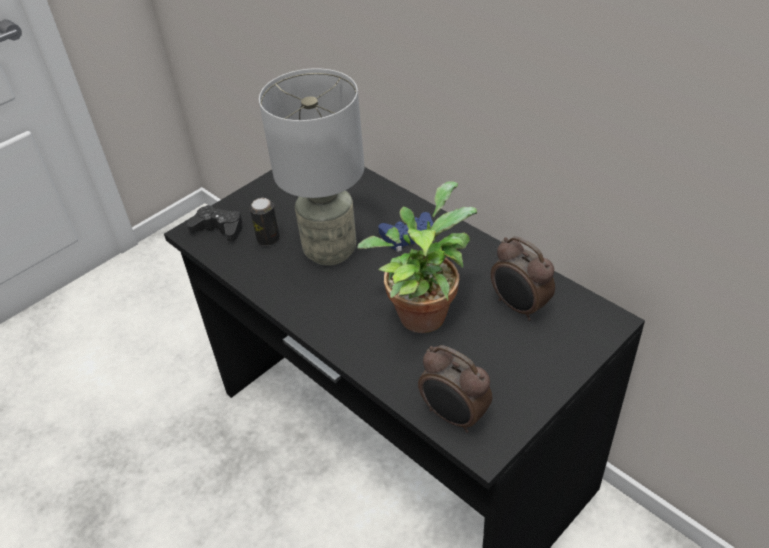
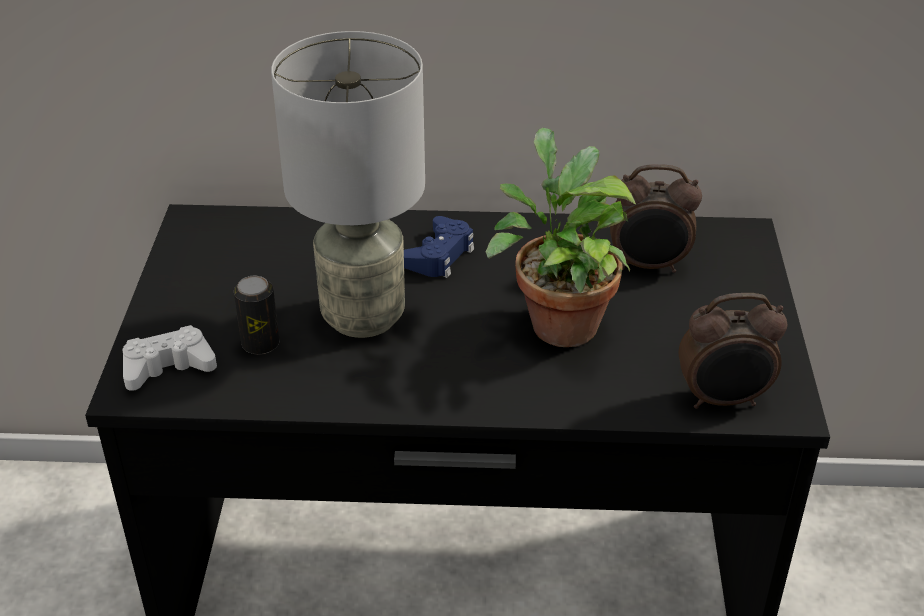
camera: 45 degrees left, 5 degrees down
black game controller [187,205,242,241] -> white game controller [122,325,217,391]

